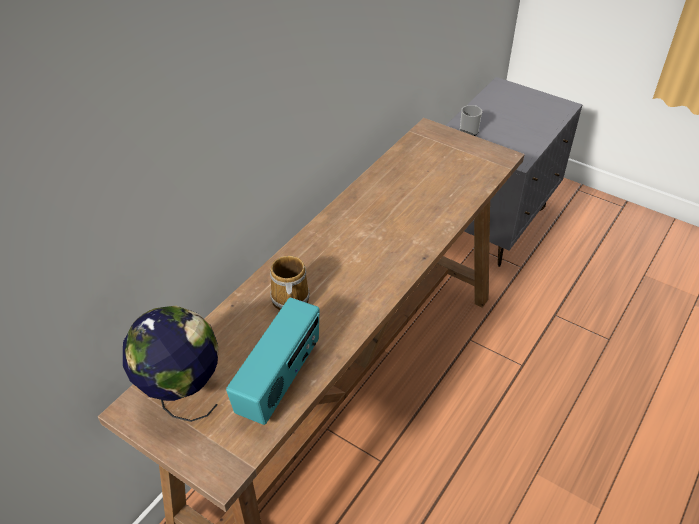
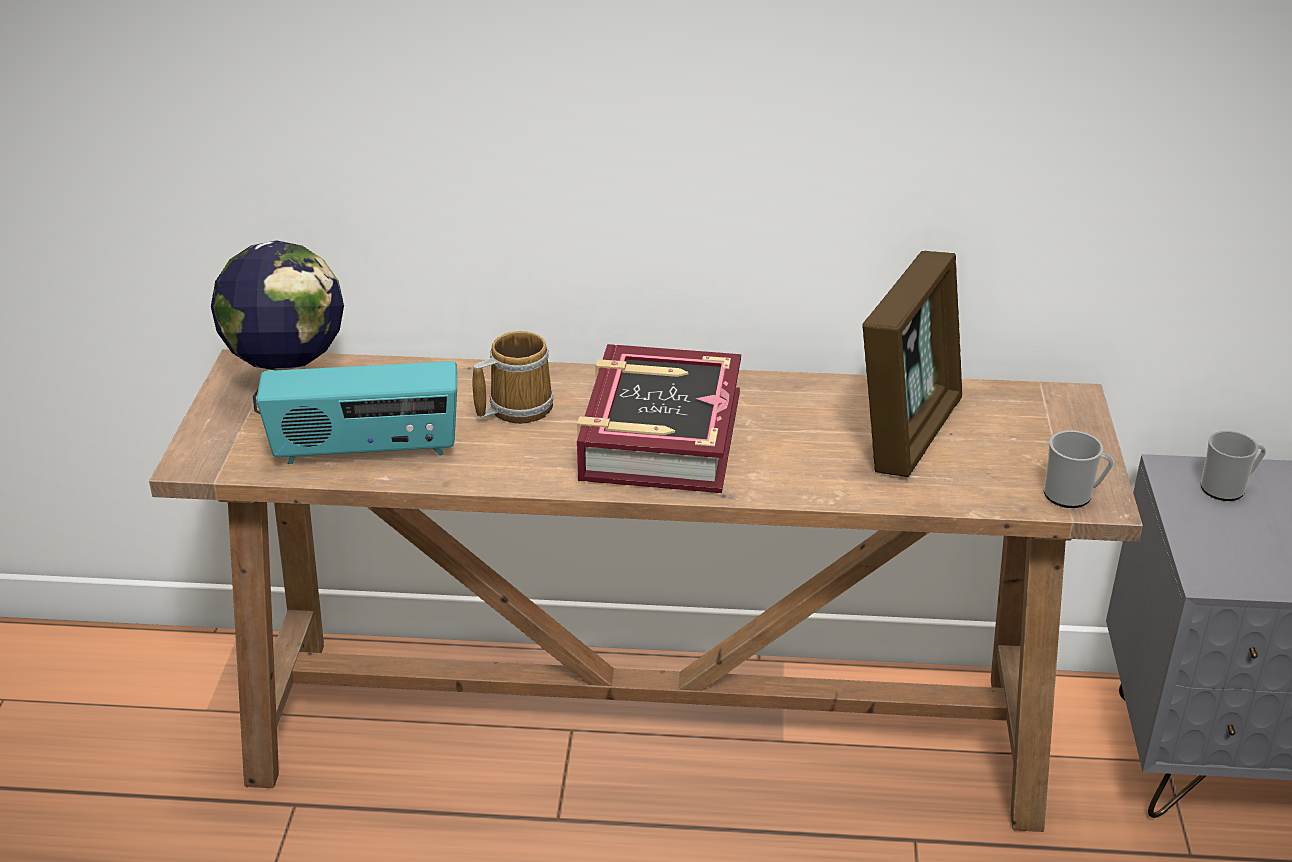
camera: 60 degrees right, 10 degrees down
none -> book [577,344,741,493]
none -> picture frame [862,251,962,477]
none -> mug [1044,430,1114,508]

